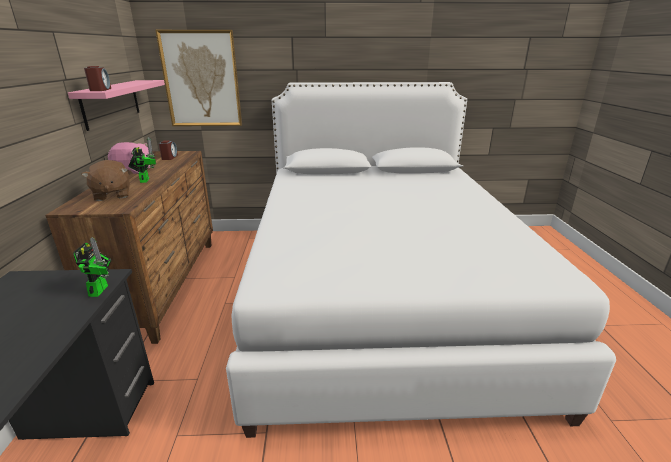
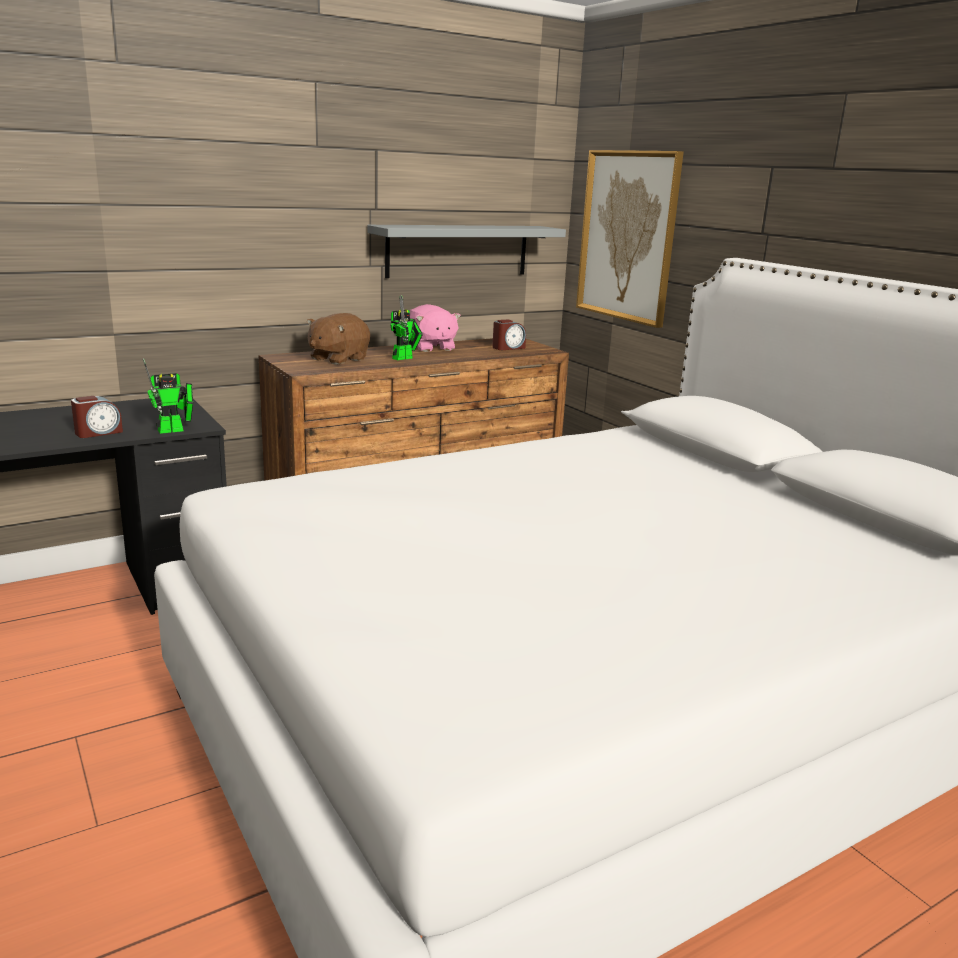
camera: 60 degrees right, 5 degrees down
pink shelf [68,80,165,131] -> grey shelf [367,225,566,278]
alarm clock [84,66,111,91] -> alarm clock moved to [71,396,123,438]

